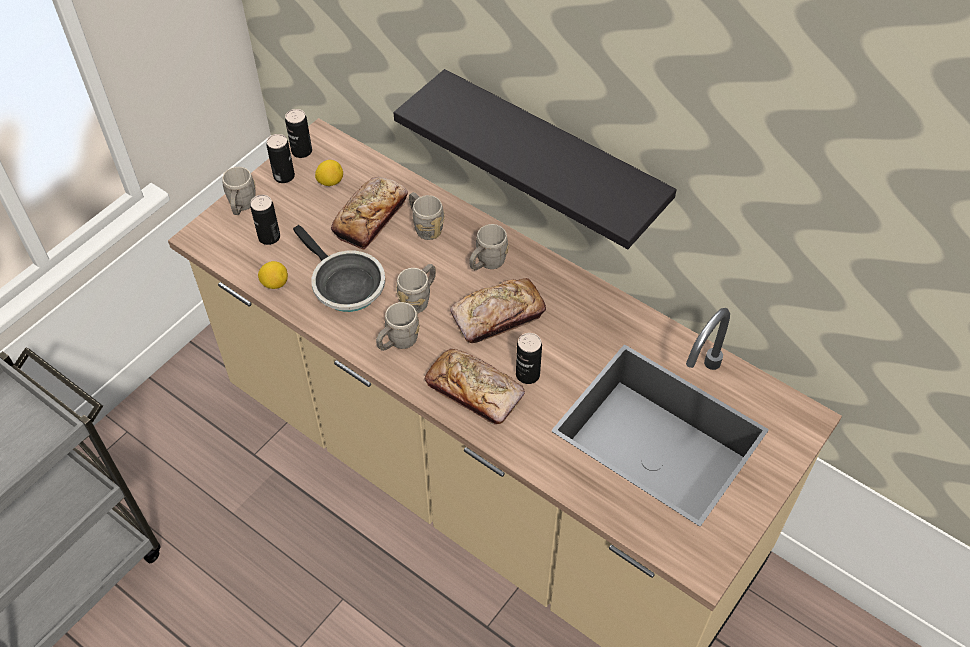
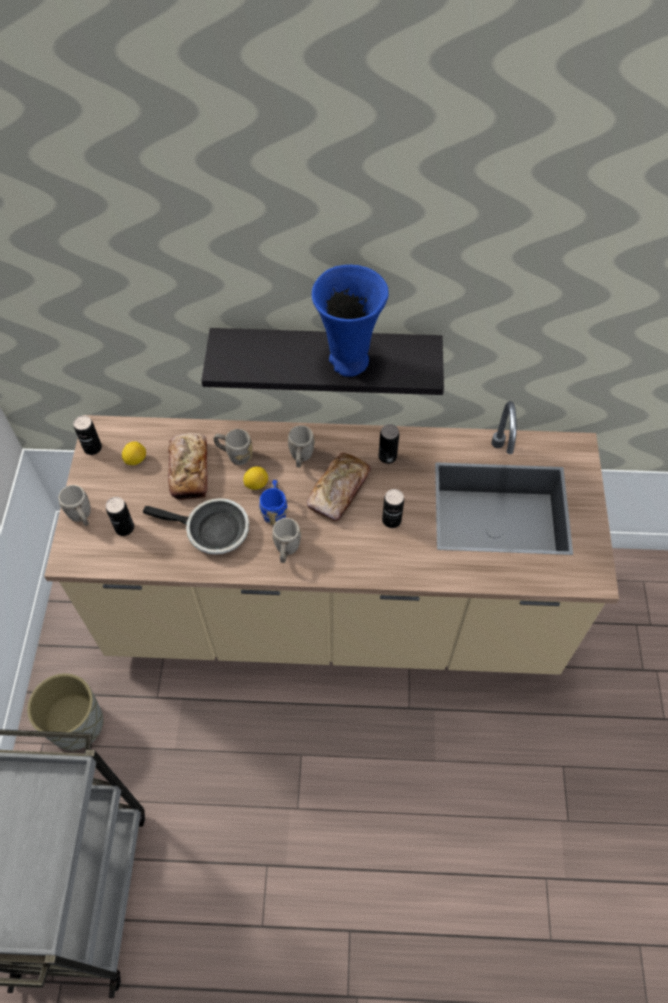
camera: 35 degrees left, 5 degrees up
lemon [258,261,288,289] -> lemon moved to [243,466,268,490]
can [267,134,295,183] -> can moved to [378,424,399,464]
grey mug [396,264,436,313] -> blue mug [259,480,288,526]
bread [425,349,525,424] -> none
none -> grey planter [27,673,104,751]
none -> blue vase [312,265,389,377]

